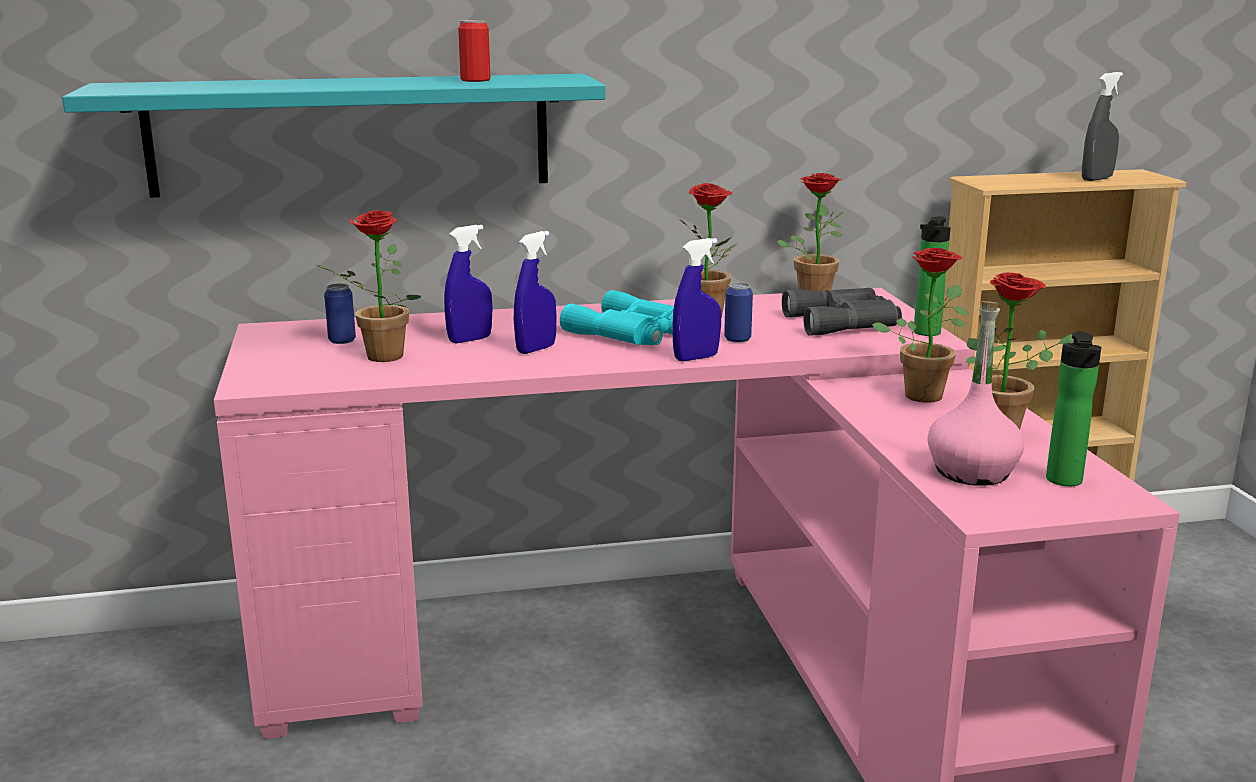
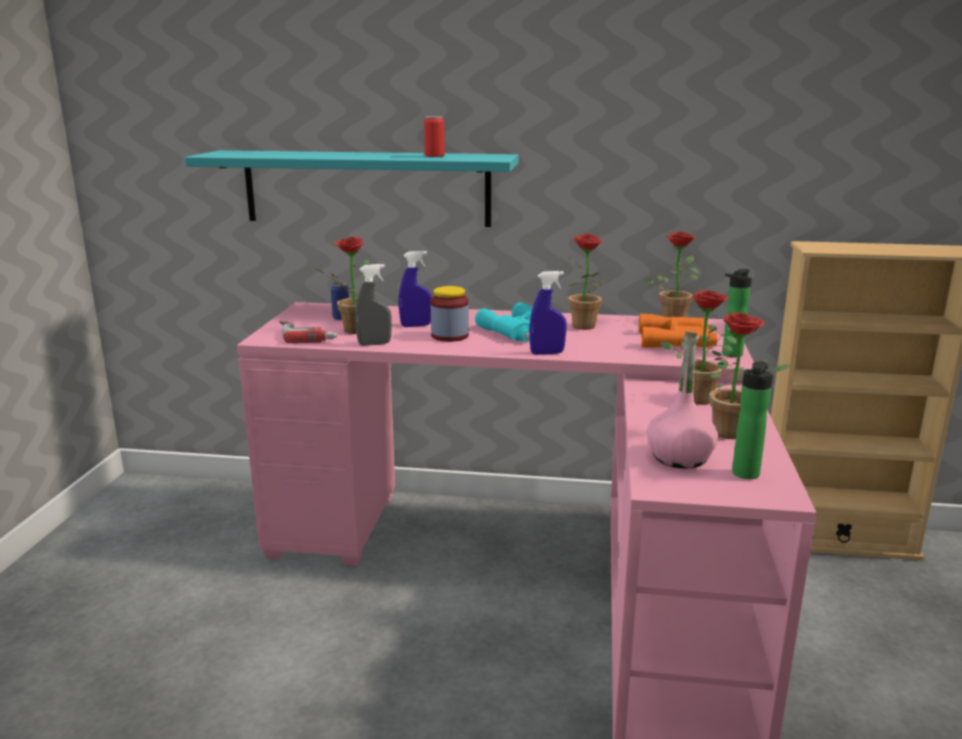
camera: 20 degrees right, 0 degrees up
blue spray bottle [514,231,557,354] -> jar [431,286,469,342]
can [724,282,753,343] -> none
grey binoculars [782,288,902,336] -> orange binoculars [639,314,717,348]
grey spray bottle [1082,72,1123,181] -> grey spray bottle moved to [355,264,392,346]
none -> power drill [279,321,338,344]

